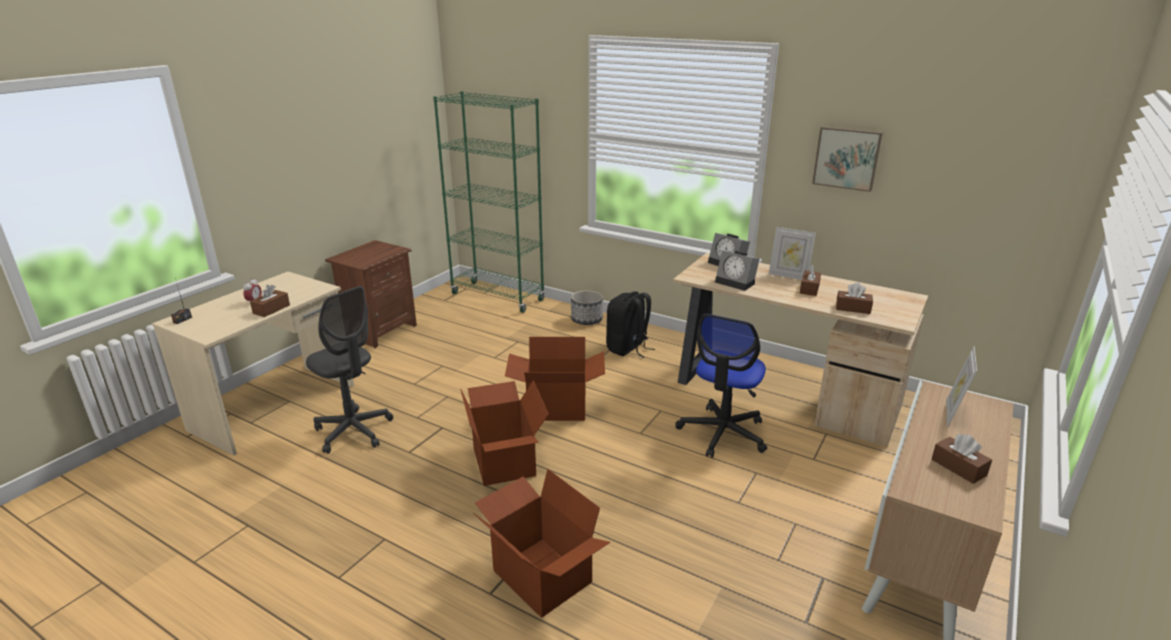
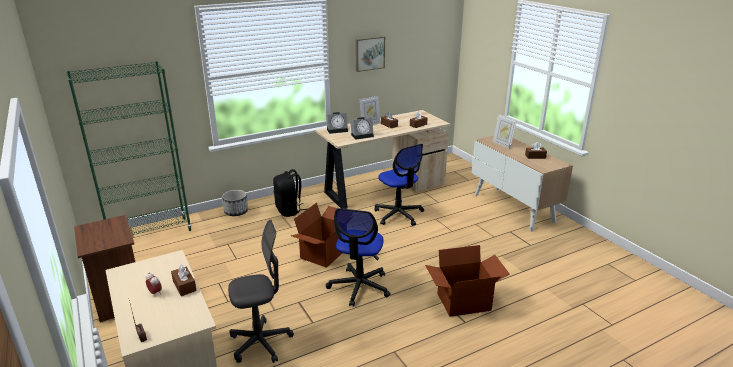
camera: 60 degrees left, 0 degrees up
cardboard box [460,380,549,486] -> office chair [326,208,390,307]

